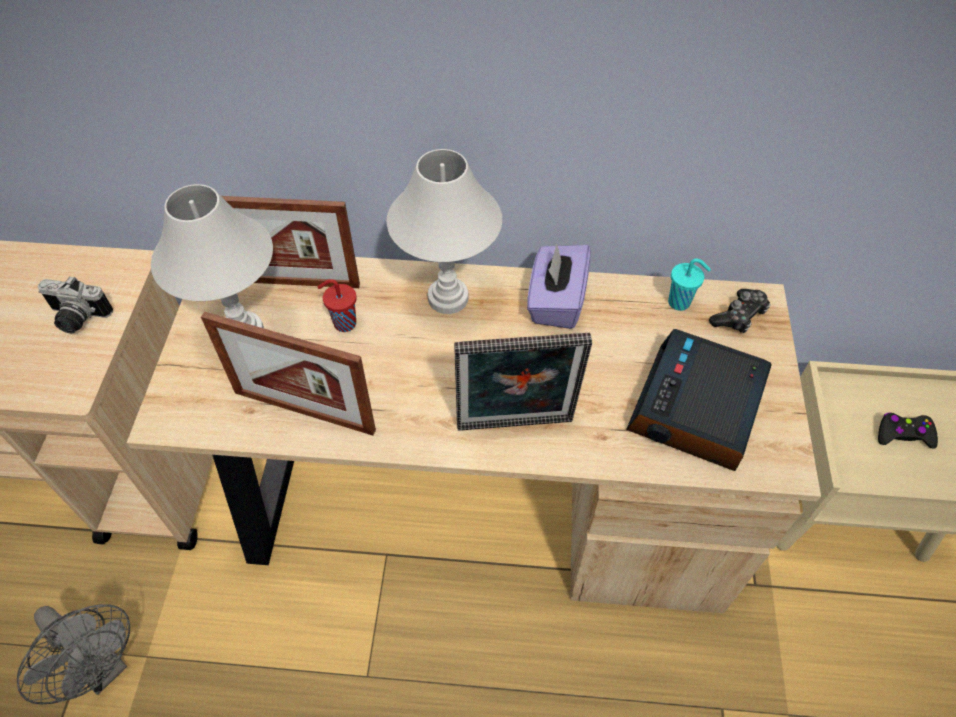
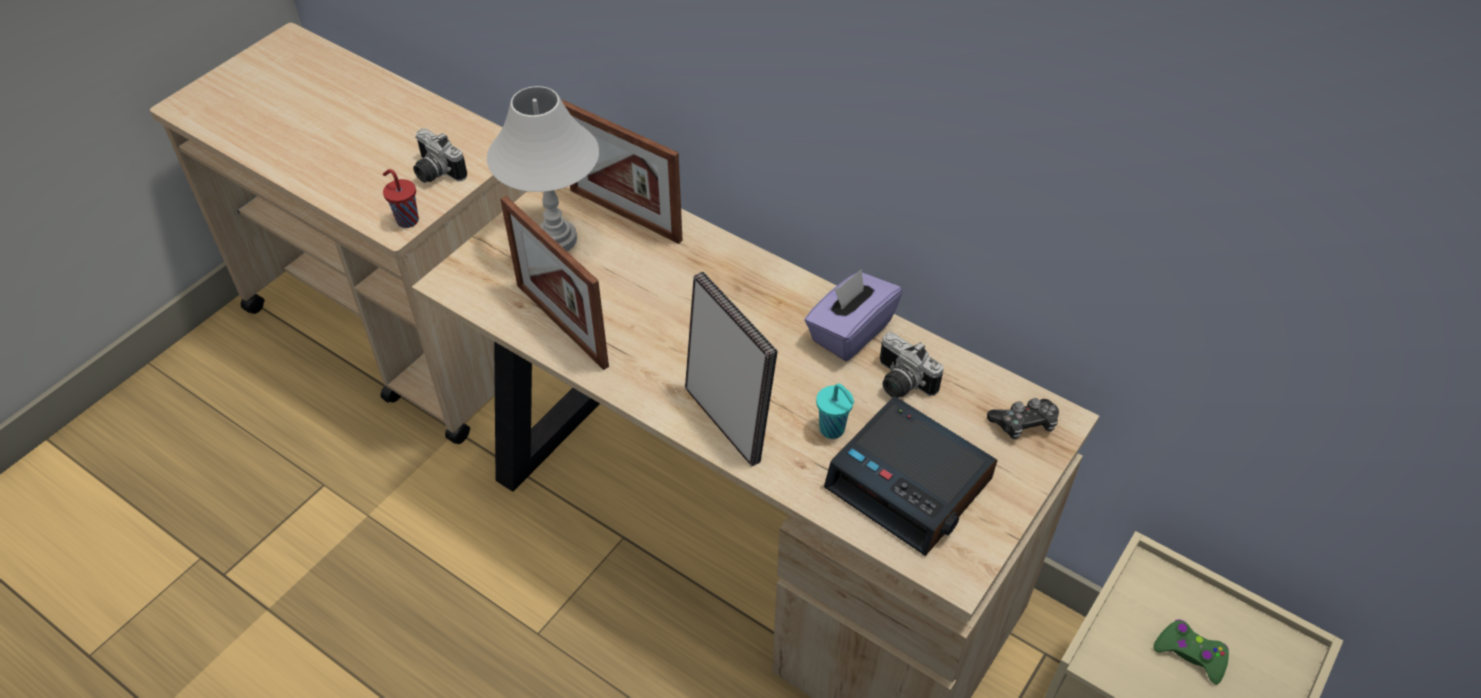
camera: 30 degrees right, 5 degrees down
grey fan [17,604,130,704] -> none
red cup [318,279,356,332] -> red cup moved to [383,169,419,228]
white table lamp [386,149,502,314] -> none
picture frame [454,333,592,431] -> picture frame turned 150 degrees counterclockwise [685,272,778,466]
alarm clock [626,329,771,471] -> alarm clock turned 105 degrees counterclockwise [824,396,997,556]
turquoise cup [668,258,711,311] -> turquoise cup moved to [816,384,855,439]
black game controller [878,412,938,448] -> green game controller [1153,619,1229,685]
none -> camera [880,332,944,398]

